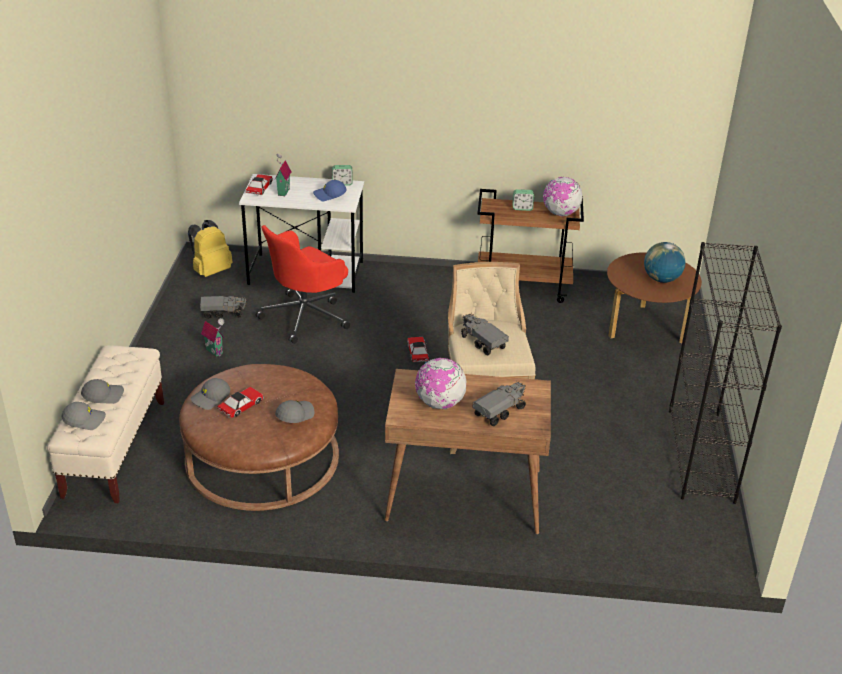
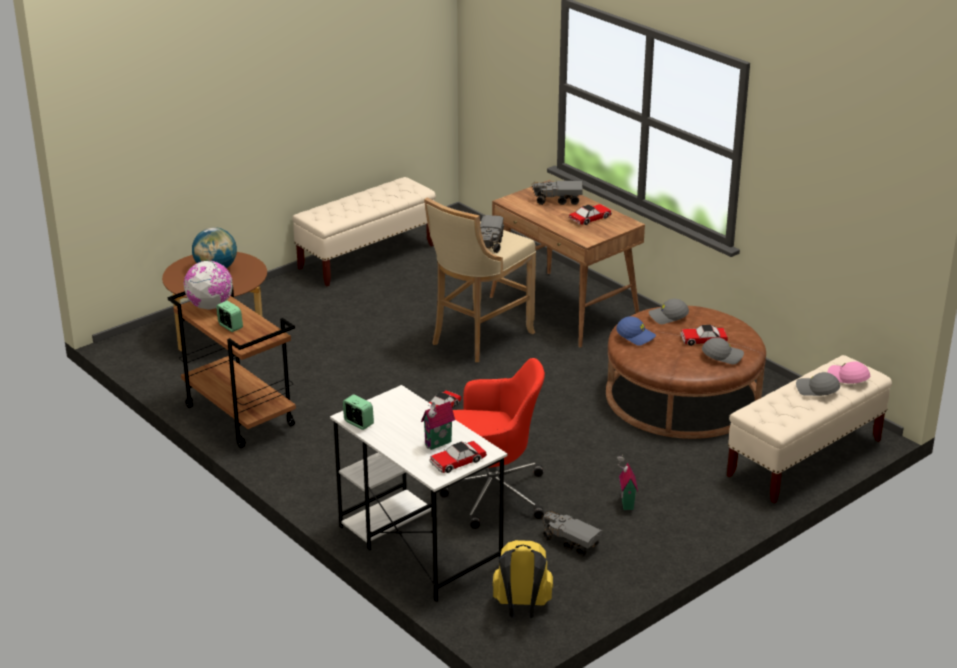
camera: 135 degrees left, 5 degrees down
grey cap [61,402,106,430] -> pink cap [828,362,870,384]
blue cap [313,180,346,201] -> blue cap moved to [616,316,656,346]
globe [415,358,466,409] -> toy car [569,204,612,225]
black bookcase [669,242,782,504] -> beige bench [292,177,436,286]

